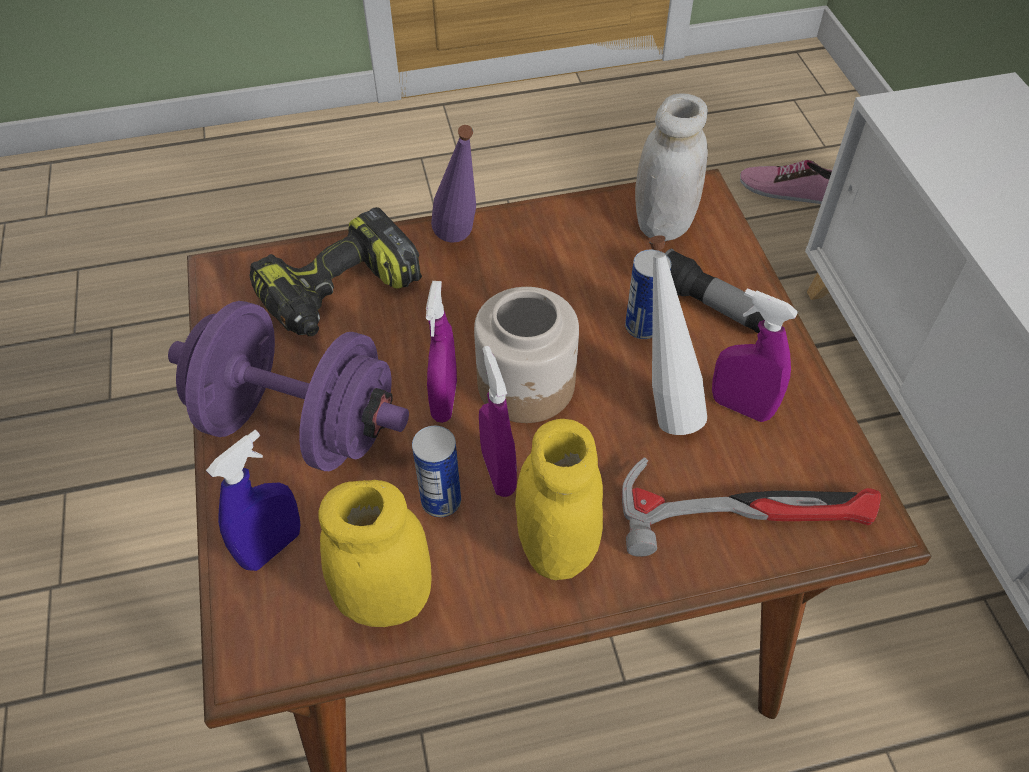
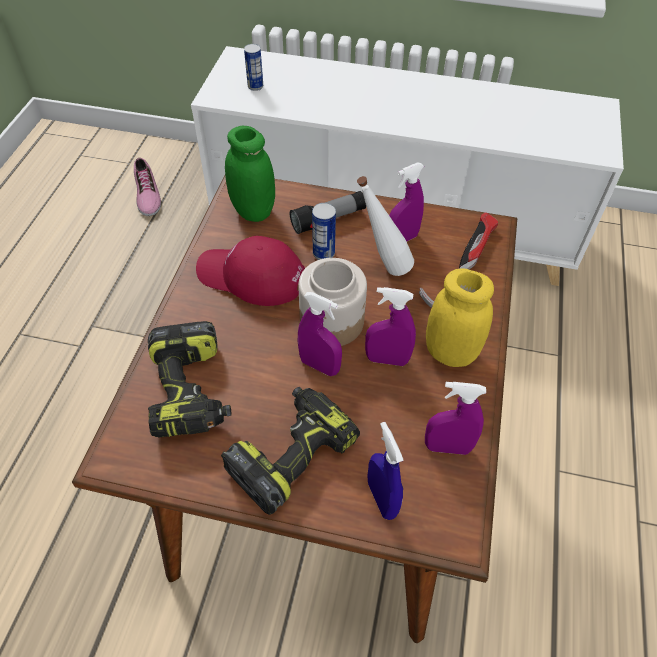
camera: 65 degrees left, 0 degrees up
purple dumbbell [168,301,409,471] -> power drill [221,387,360,515]
yellow jar [318,480,432,627] -> purple spray bottle [425,382,486,455]
can [412,426,461,517] -> can moved to [244,44,263,91]
purple bottle [431,125,476,243] -> none
white jar [635,93,708,241] -> green jar [225,126,275,222]
shoe [740,160,832,204] -> shoe turned 60 degrees counterclockwise [134,158,161,216]
none -> red cap [196,236,305,306]

